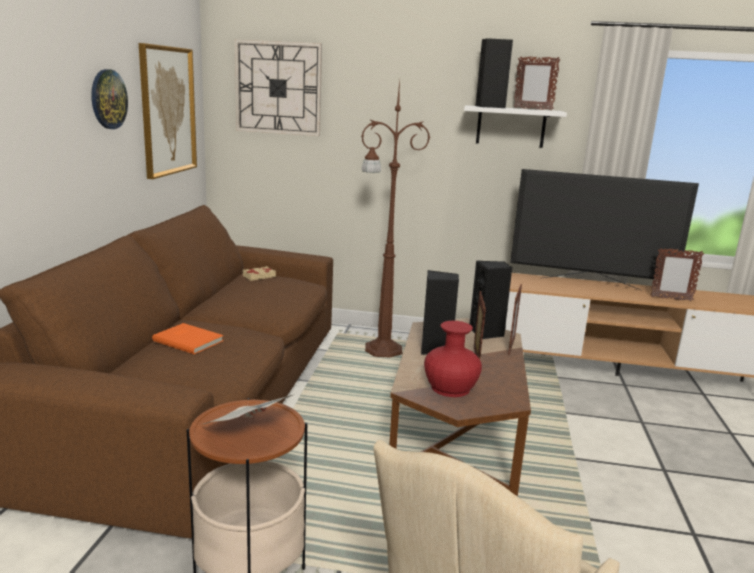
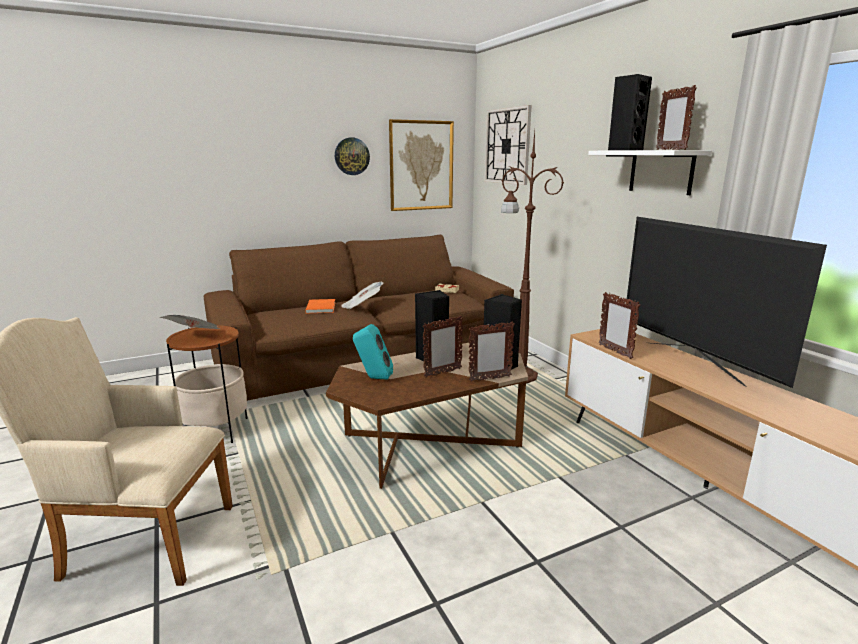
camera: 55 degrees right, 0 degrees up
red vase [424,321,482,397] -> turquoise speaker [353,324,393,380]
picture frame [650,248,704,301] -> picture frame moved to [599,292,640,359]
none -> newspaper [341,282,384,309]

